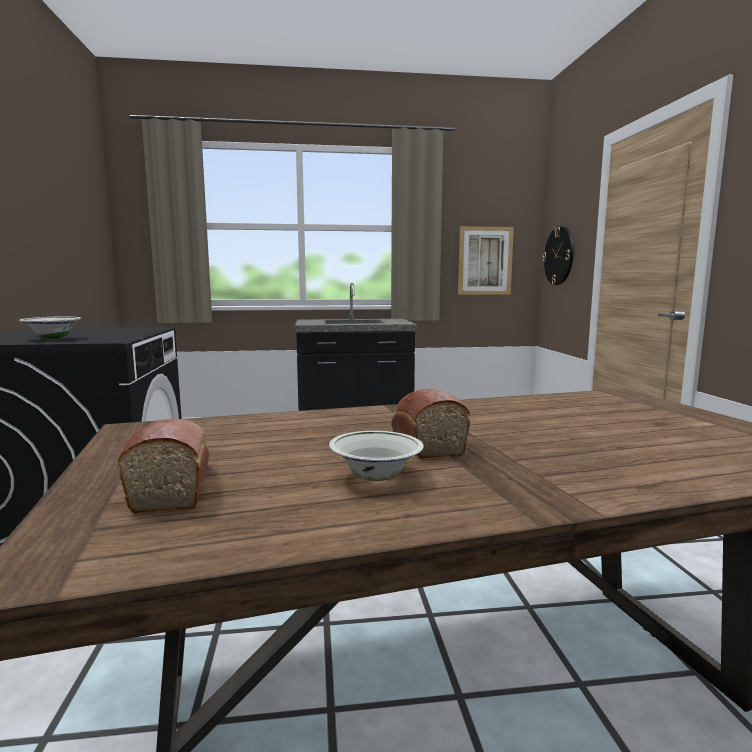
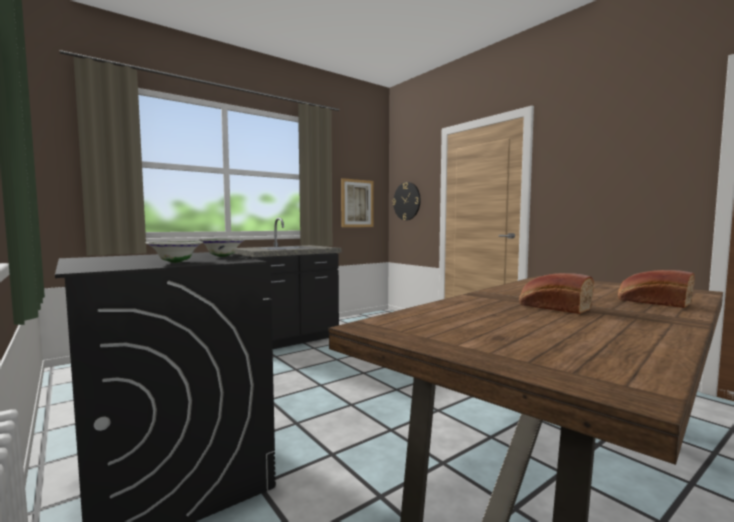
camera: 30 degrees left, 5 degrees down
bread [118,419,209,513] -> bread moved to [618,270,695,308]
white bowl [329,431,424,481] -> white bowl moved to [198,239,245,257]

